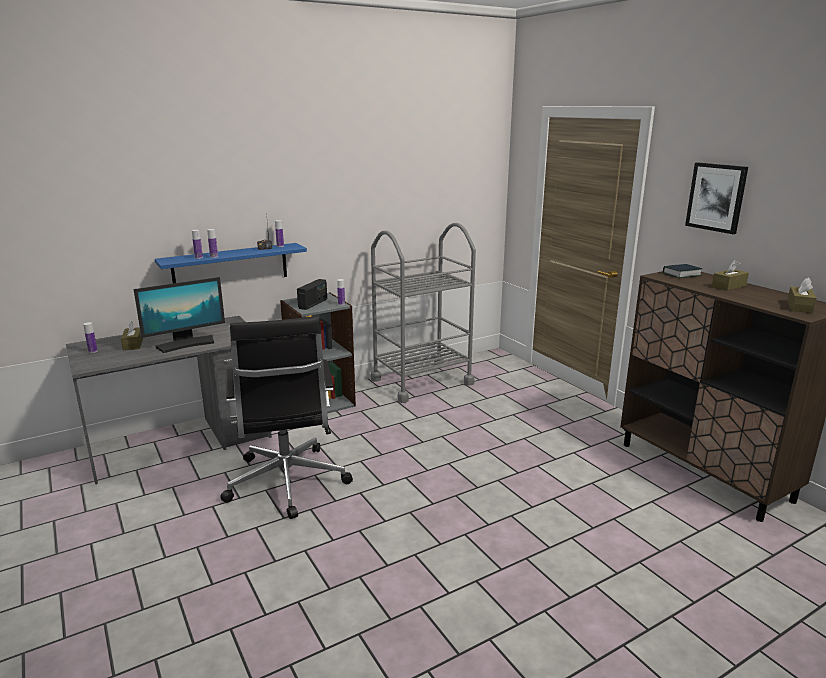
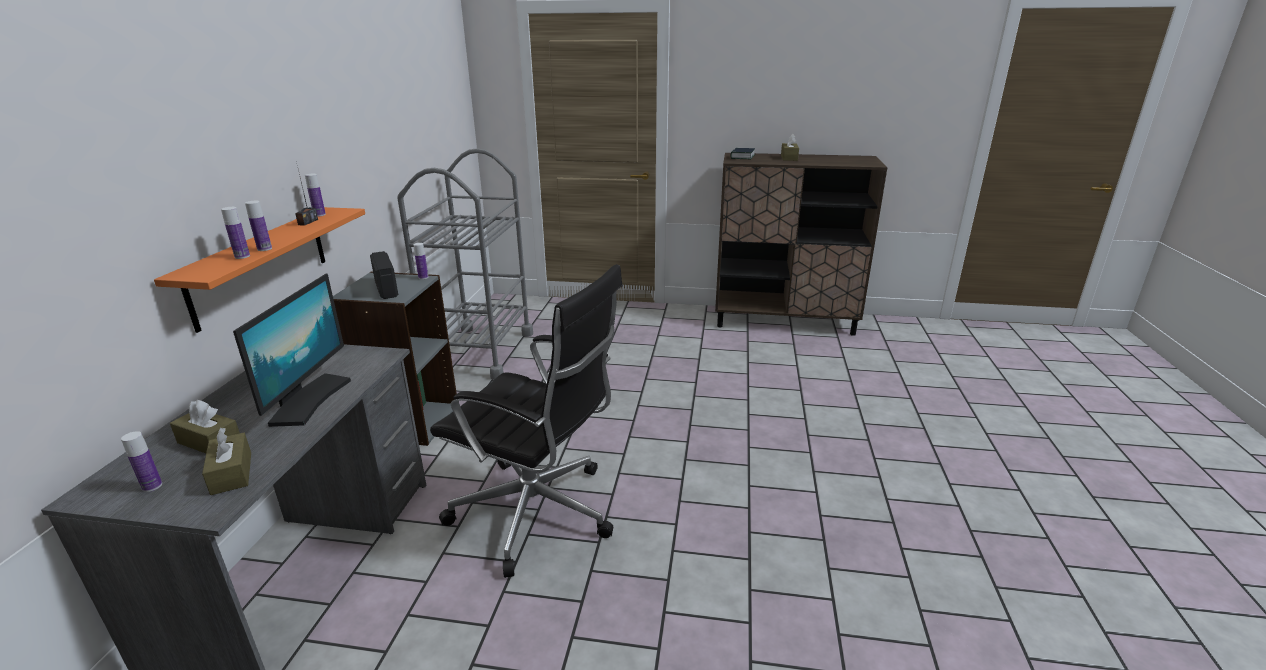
camera: 50 degrees left, 5 degrees up
blue shelf [155,243,307,284] -> orange shelf [154,207,365,333]
picture [685,162,748,234] -> none
brown tissue box [787,277,817,313] -> brown tissue box moved to [202,428,251,495]

